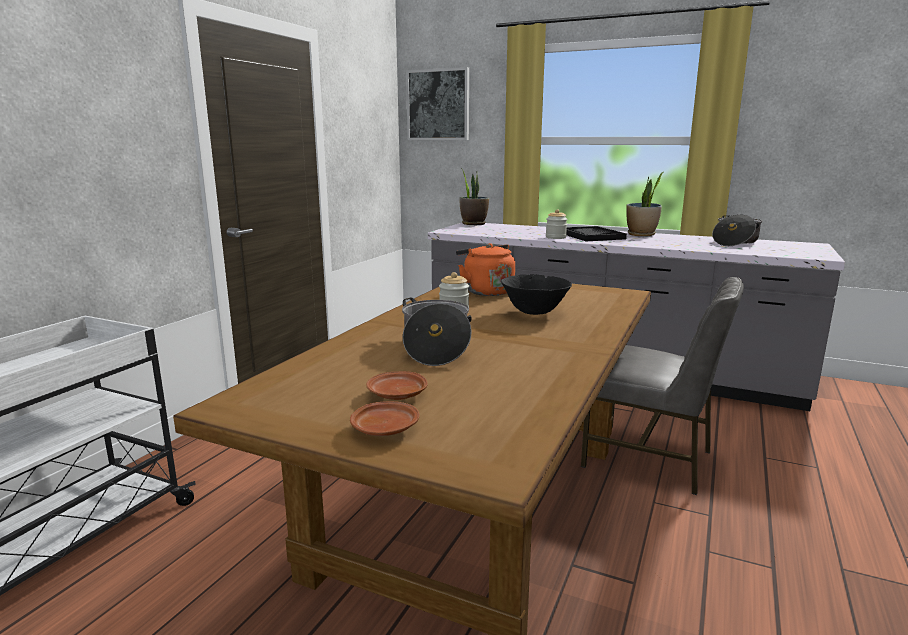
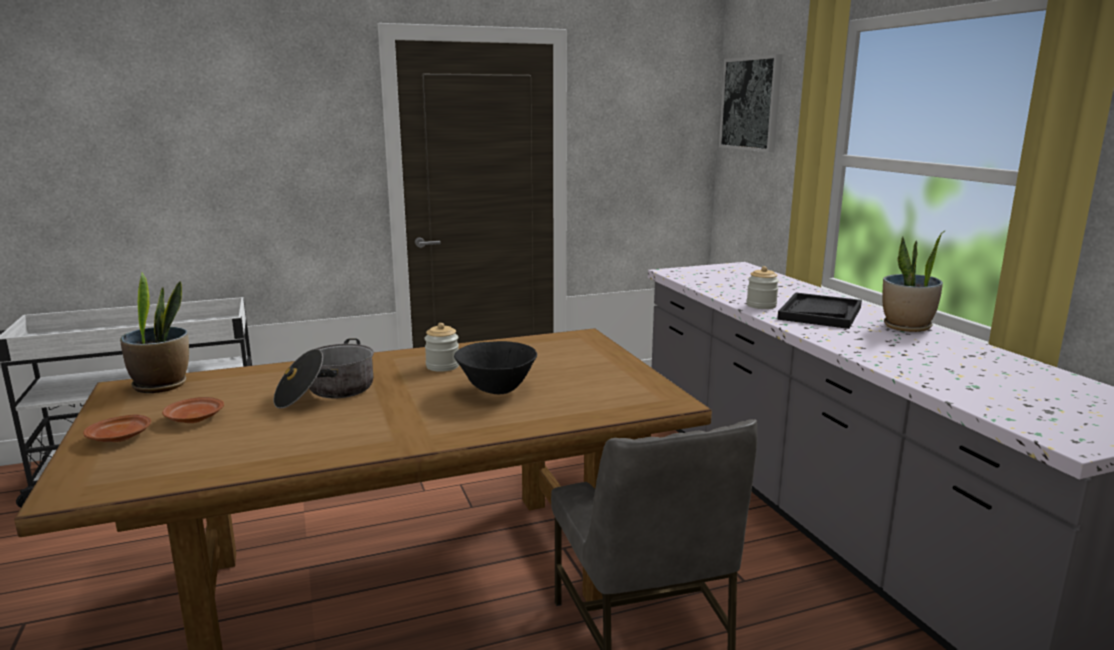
camera: 45 degrees right, 0 degrees up
orange kettle [456,243,515,296] -> none
potted plant [460,168,489,225] -> potted plant moved to [120,273,189,393]
cooking pot [712,214,762,246] -> none

